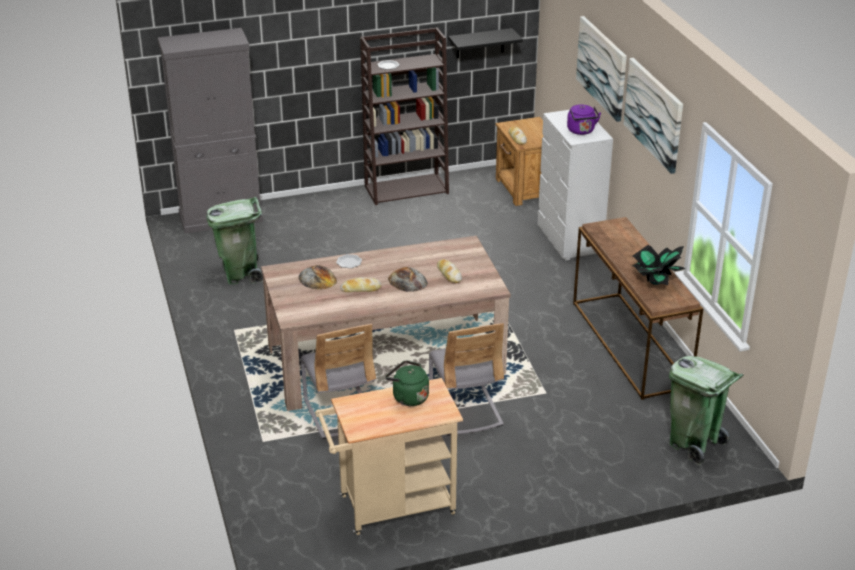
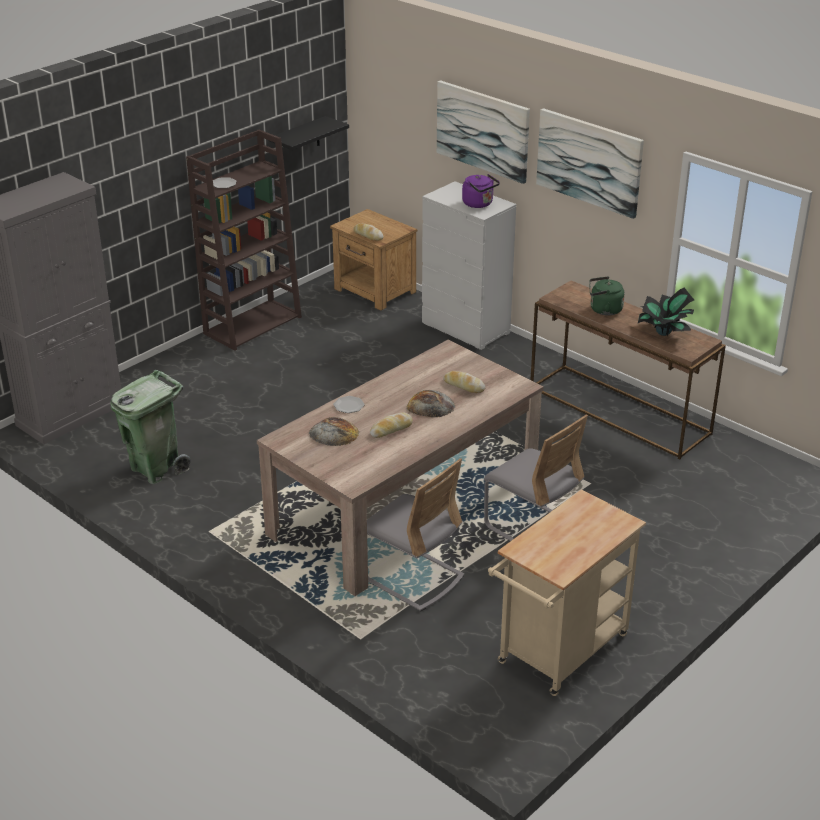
camera: 30 degrees left, 0 degrees up
green kettle [386,360,429,406] -> green kettle moved to [589,276,625,316]
green trash can [669,356,744,465] -> none

